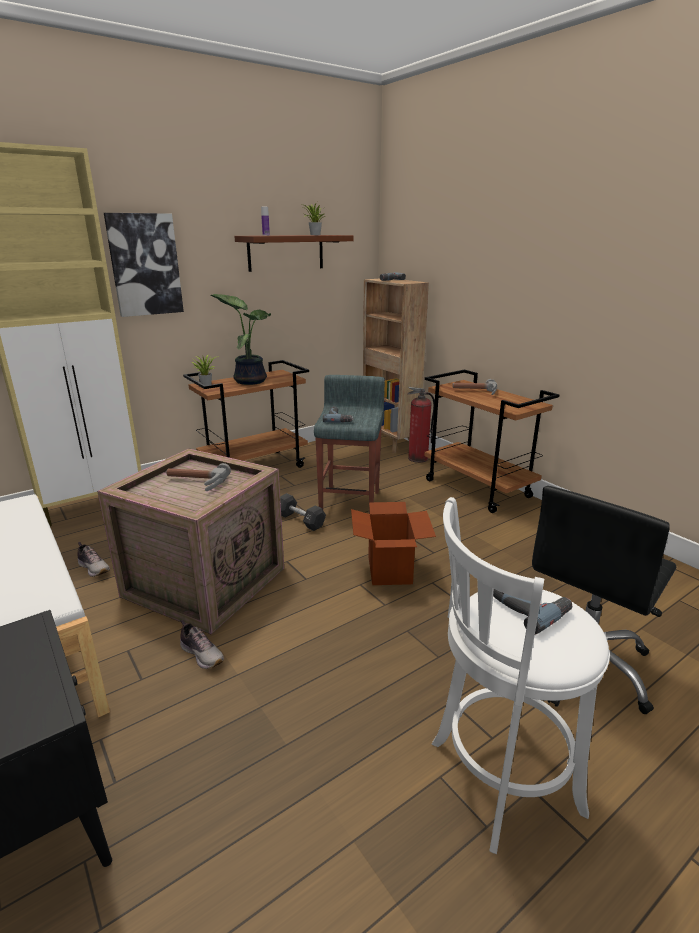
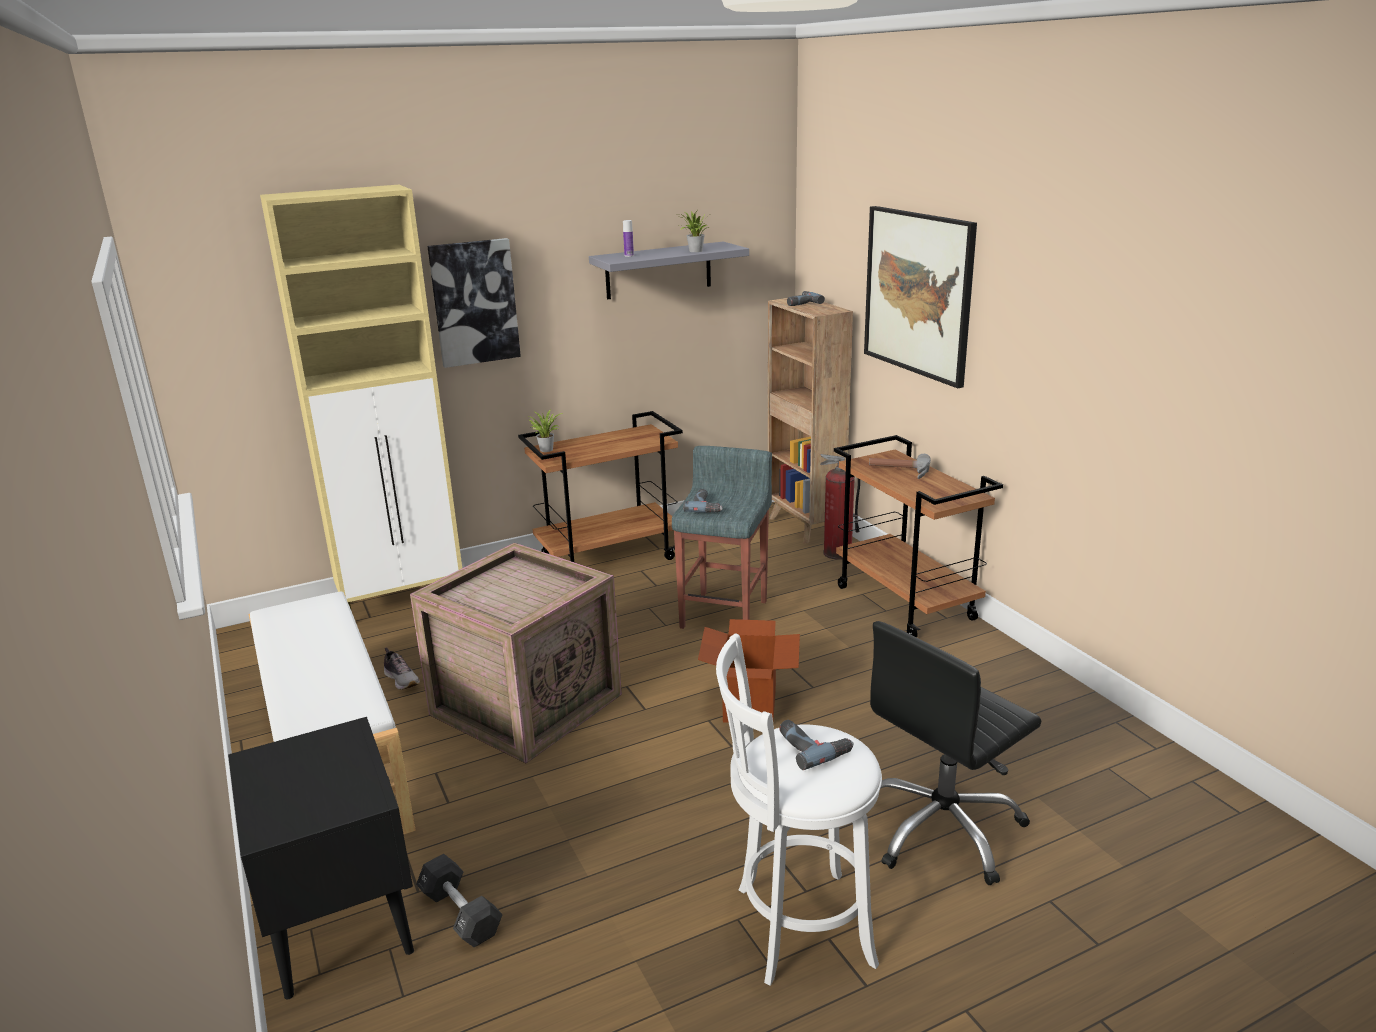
camera: 10 degrees right, 0 degrees up
hammer [166,463,231,491] -> none
shoe [180,620,224,669] -> none
potted plant [210,294,271,385] -> none
brown shelf [234,235,354,272] -> grey shelf [589,242,749,299]
black dumbbell [280,493,326,531] -> black dumbbell moved to [416,854,503,948]
none -> picture [864,206,977,388]

